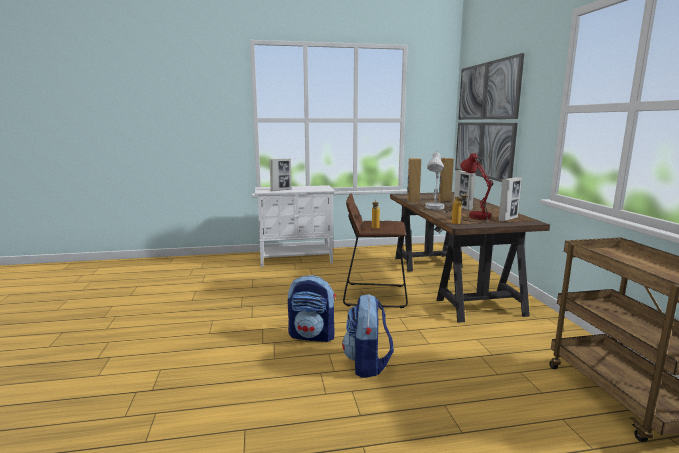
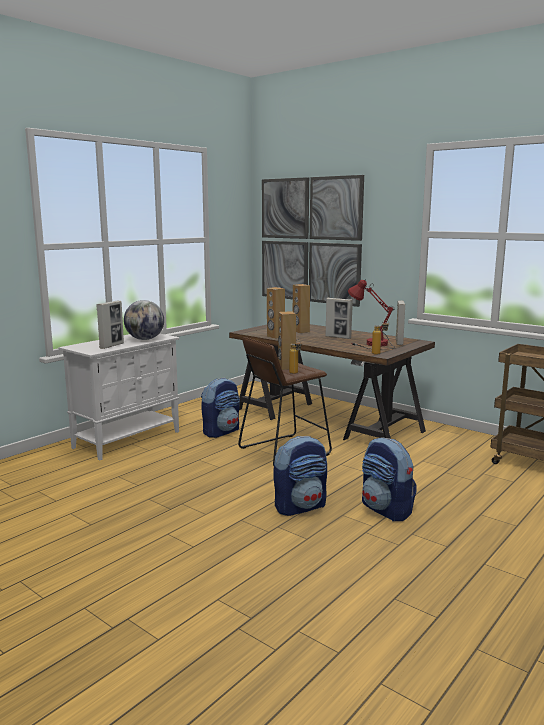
camera: 40 degrees left, 0 degrees up
white table lamp [425,152,452,213] -> none
none -> globe [124,300,164,340]
none -> backpack [201,378,240,438]
none -> brown speaker [278,311,296,370]

